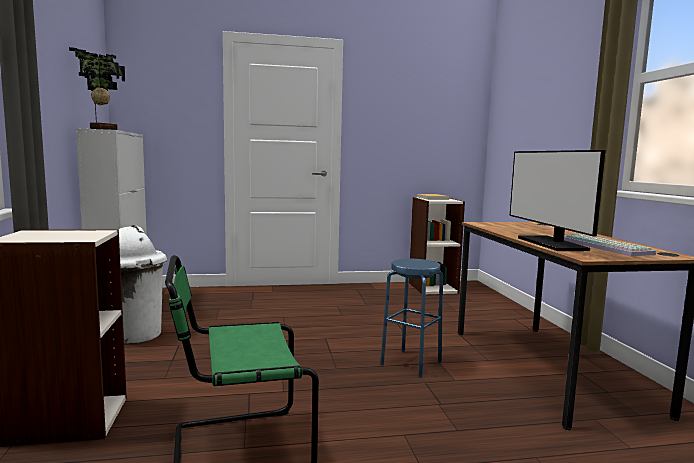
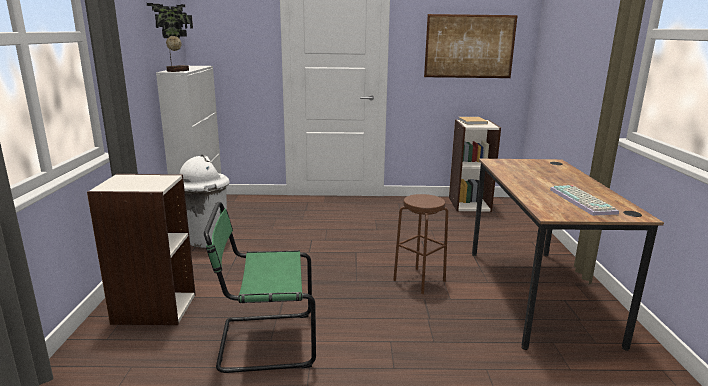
camera: 10 degrees right, 10 degrees up
blue stool [380,259,443,378] -> brown stool [393,194,448,294]
monitor [510,150,606,251] -> none
none -> picture [424,14,518,78]

